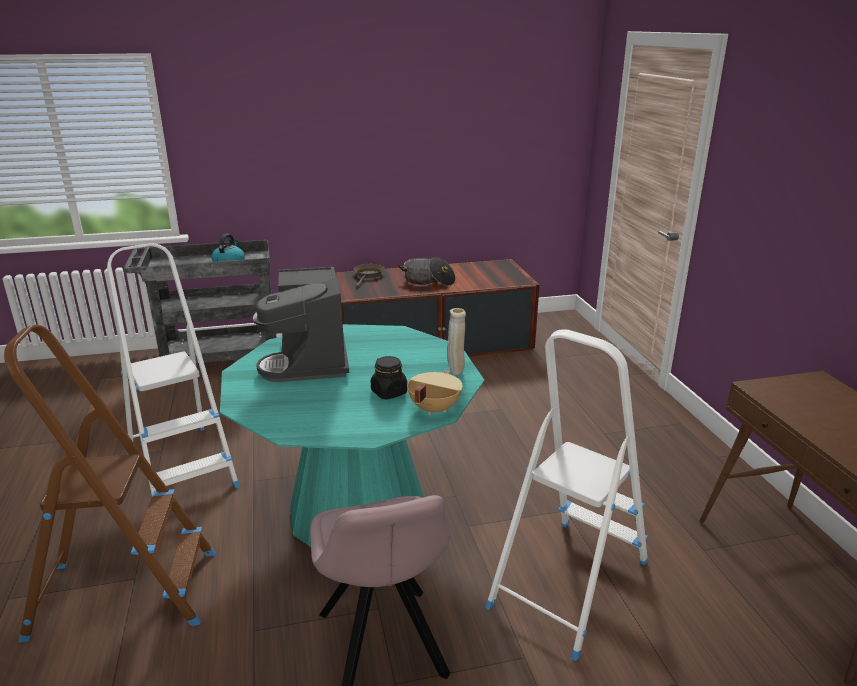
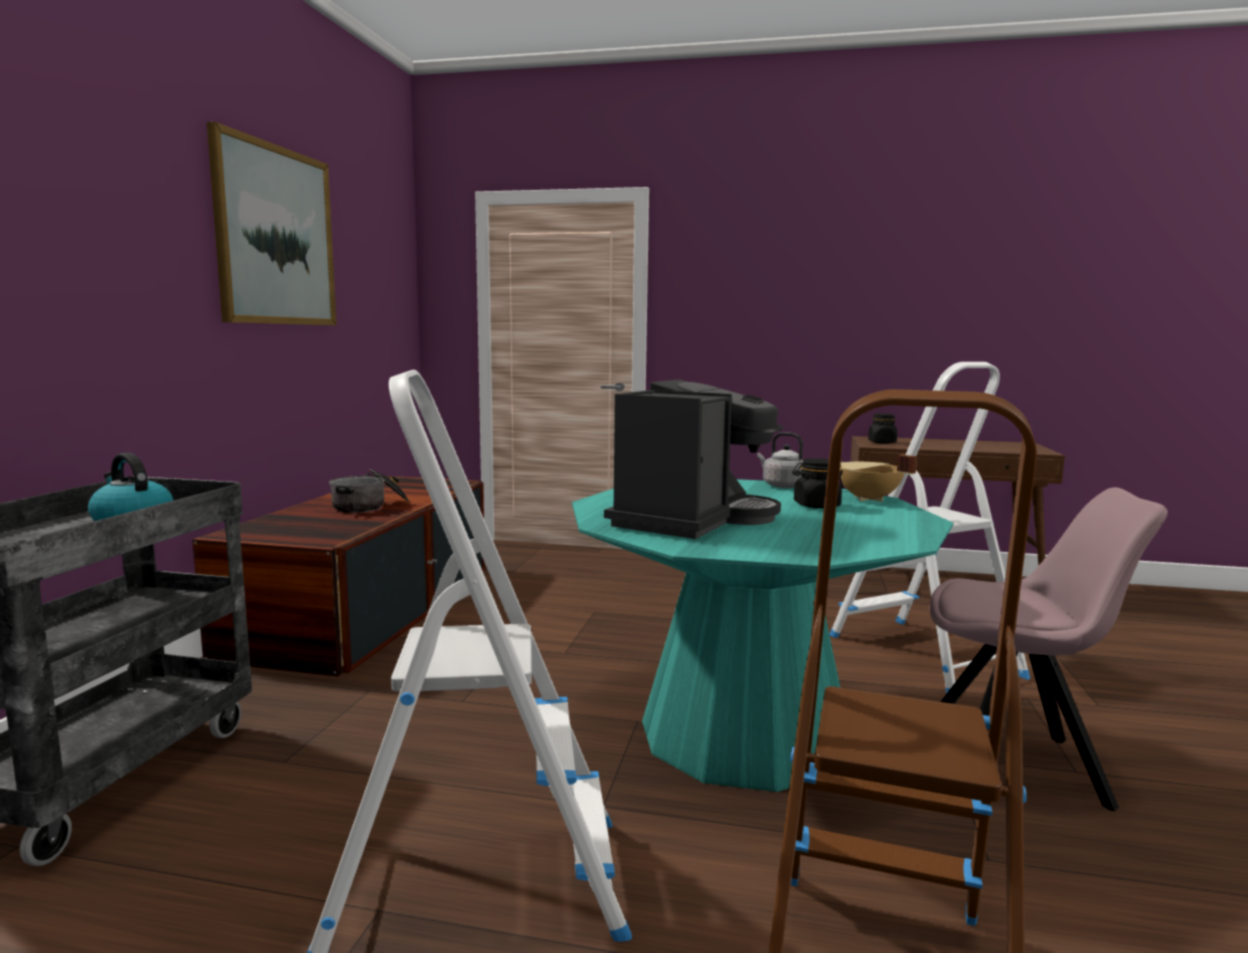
camera: 65 degrees left, 15 degrees down
coffee machine [253,267,349,382] -> coffee machine turned 75 degrees counterclockwise [604,380,783,539]
brown frying pan [354,264,384,287] -> none
beige vase [447,308,466,375] -> grey kettle [757,432,804,488]
none -> picture [207,122,337,325]
none -> black jar [868,413,897,444]

